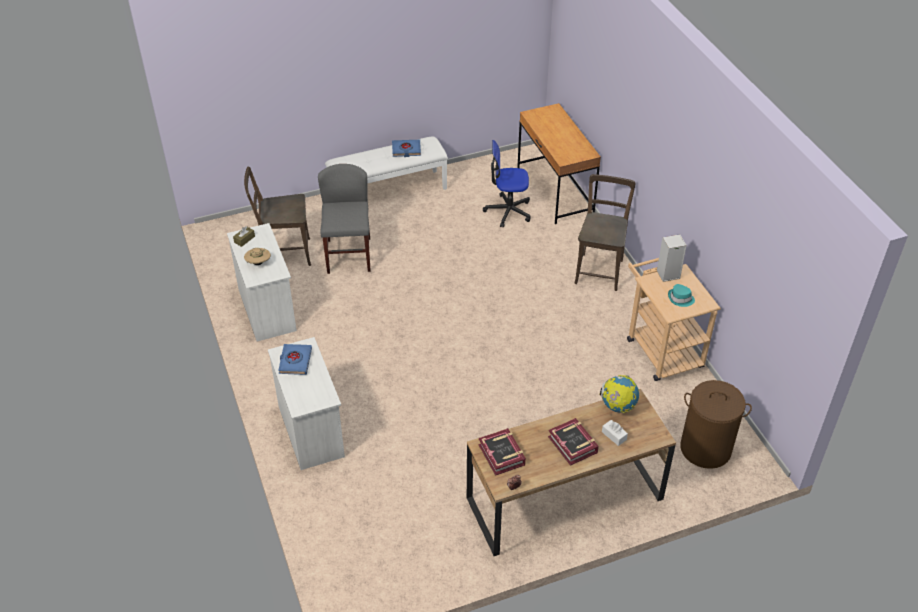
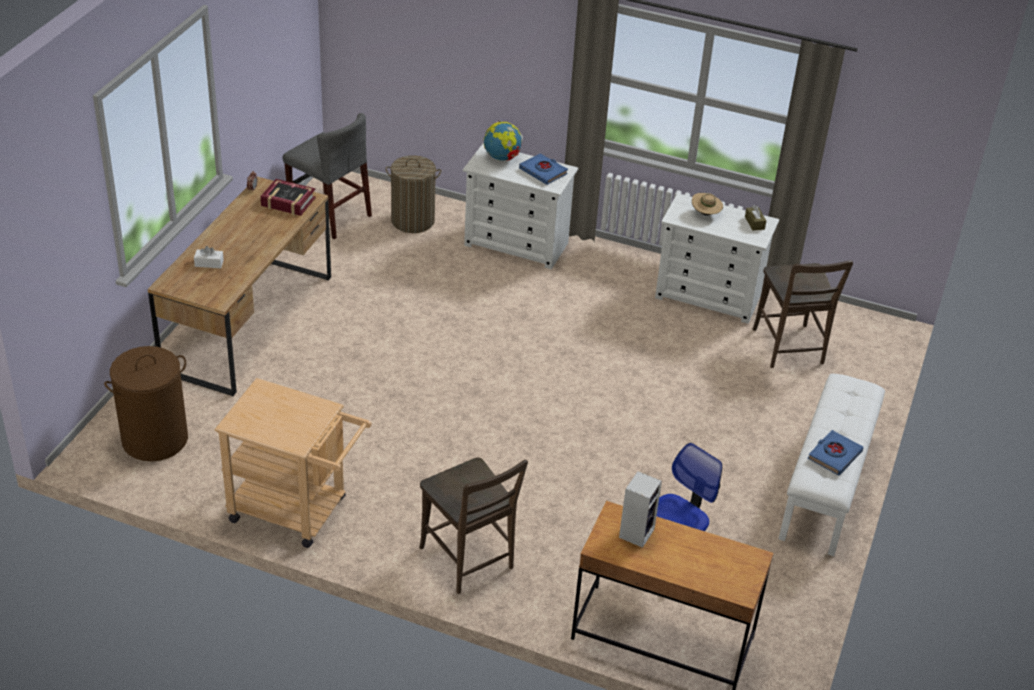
camera: 130 degrees right, 5 degrees down
brown chair [244,167,311,266] -> brown chair turned 135 degrees clockwise [753,260,853,368]
grey chair [318,164,371,274] -> grey chair moved to [283,113,372,239]
book [548,418,599,466] -> none
globe [600,375,639,413] -> globe moved to [484,120,523,161]
speaker [657,234,687,282] -> speaker moved to [619,471,662,548]
turquoise hat [668,284,695,307] -> none
none -> laundry basket [386,155,441,233]

